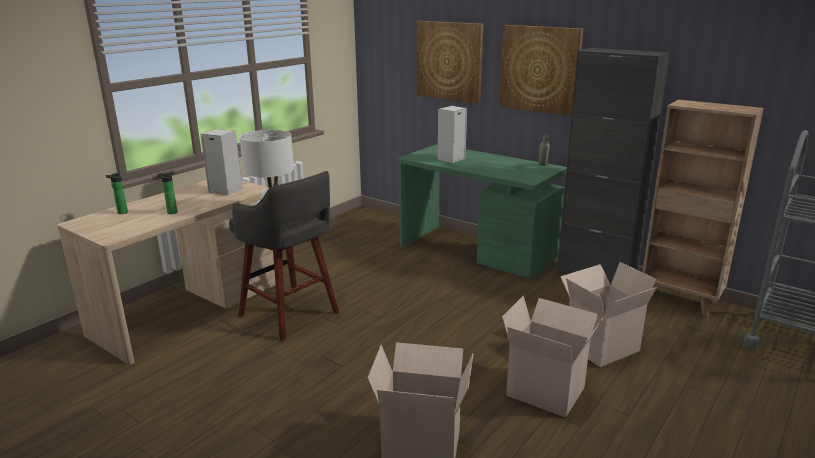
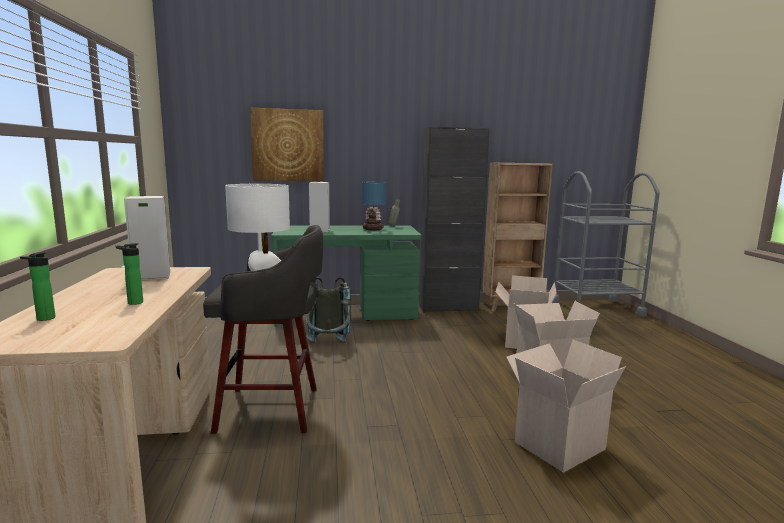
camera: 45 degrees left, 10 degrees down
picture [499,25,583,116] -> none
none -> grey backpack [306,277,351,342]
none -> table lamp [362,182,386,231]

